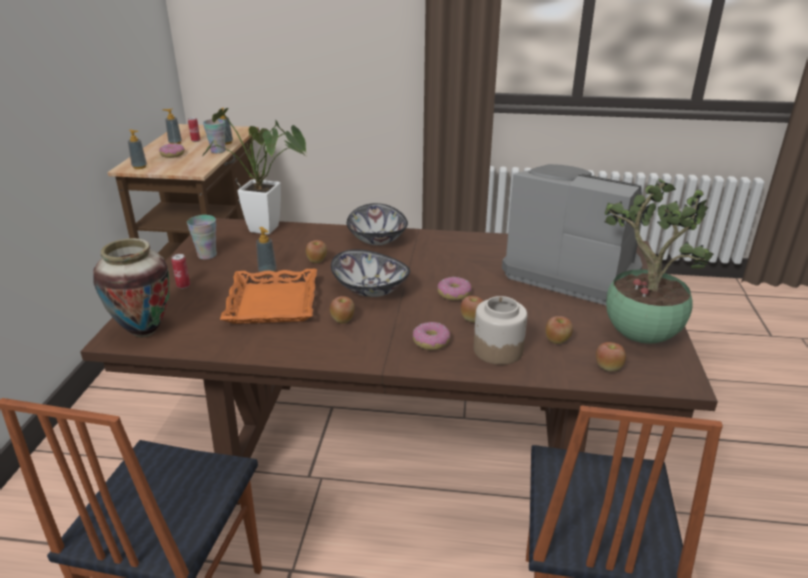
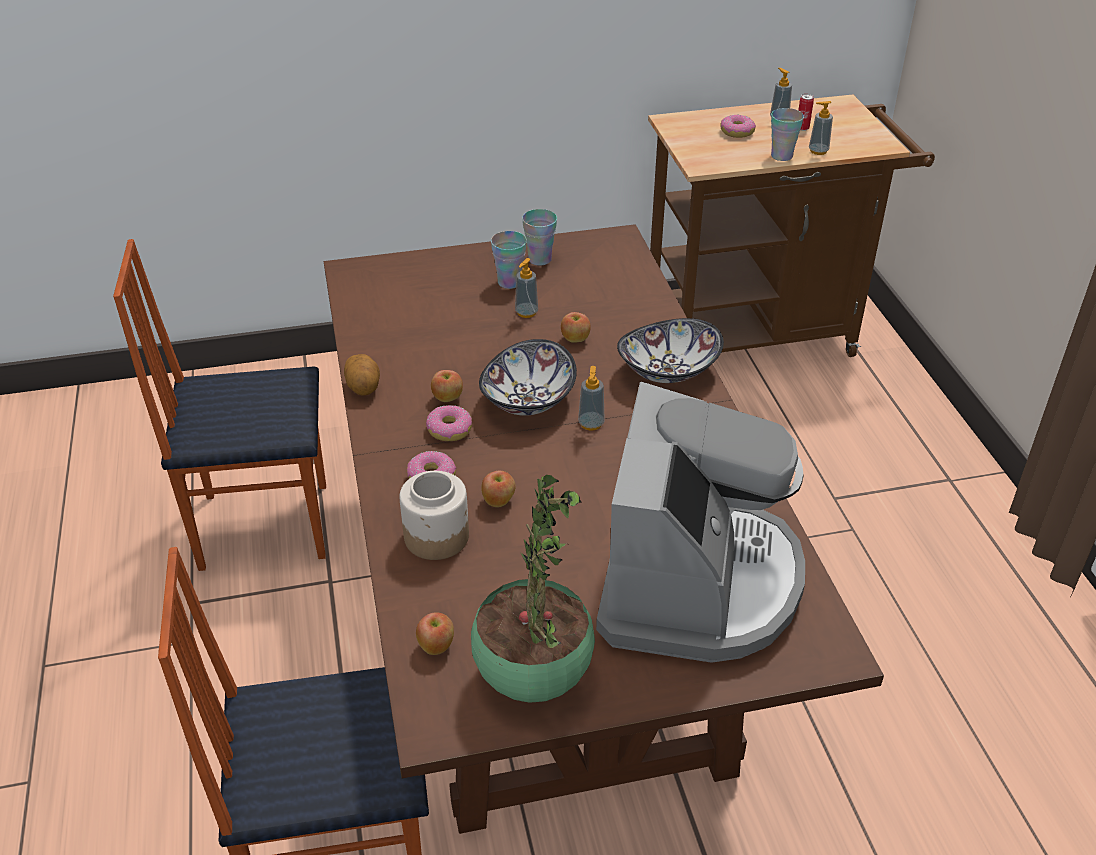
camera: 70 degrees right, 10 degrees up
vase [93,238,169,338] -> none
soap dispenser [128,129,147,169] -> soap dispenser moved to [578,366,605,431]
can [171,254,190,289] -> none
potted plant [202,108,307,234] -> none
orange tray [220,269,317,324] -> none
donut [438,277,472,301] -> donut moved to [426,405,472,441]
apple [546,316,573,344] -> none
none -> potato [344,354,380,396]
none -> cup [491,231,527,289]

